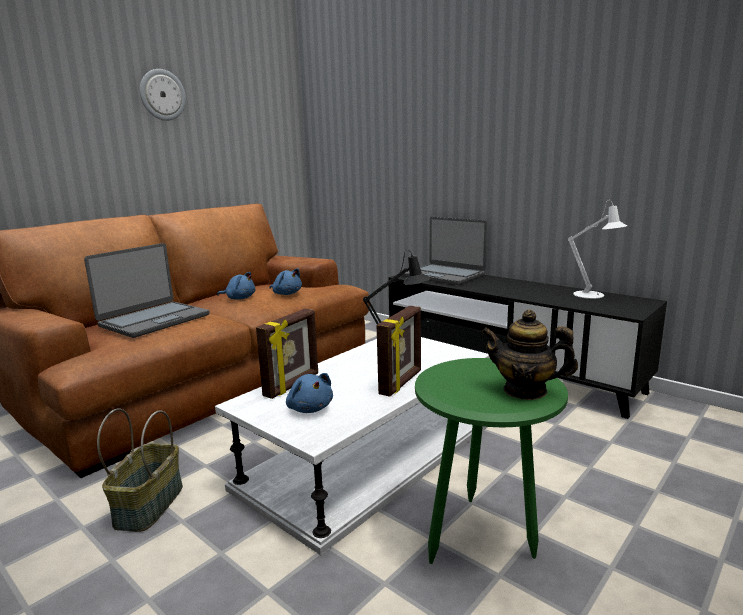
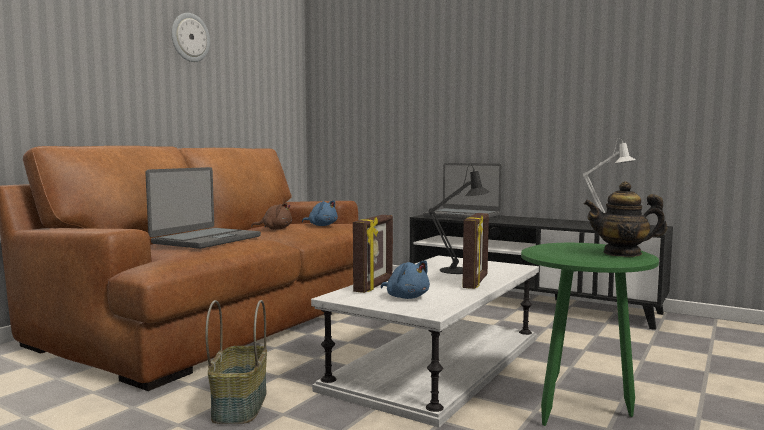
camera: 10 degrees left, 10 degrees down
blue plush toy [217,272,255,299] -> brown plush toy [251,203,292,230]

